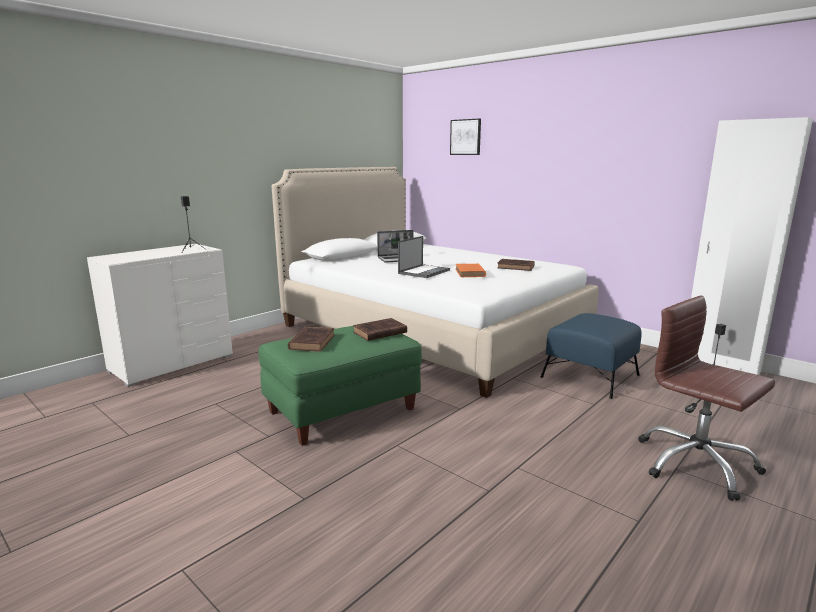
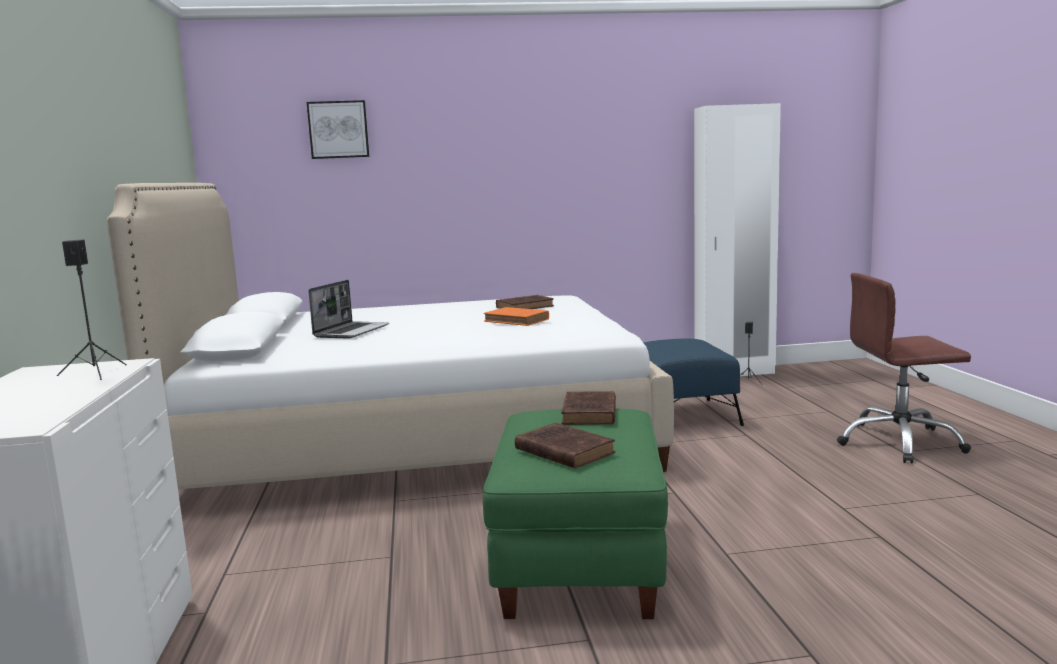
camera: 50 degrees left, 5 degrees down
laptop [398,236,450,278] -> none

